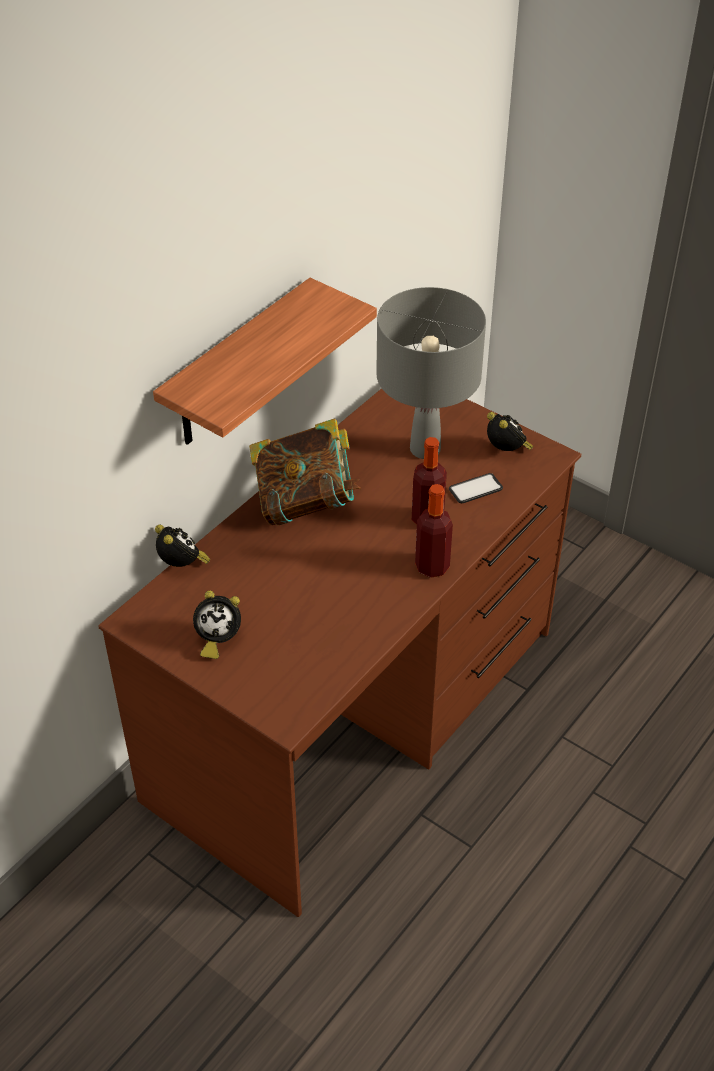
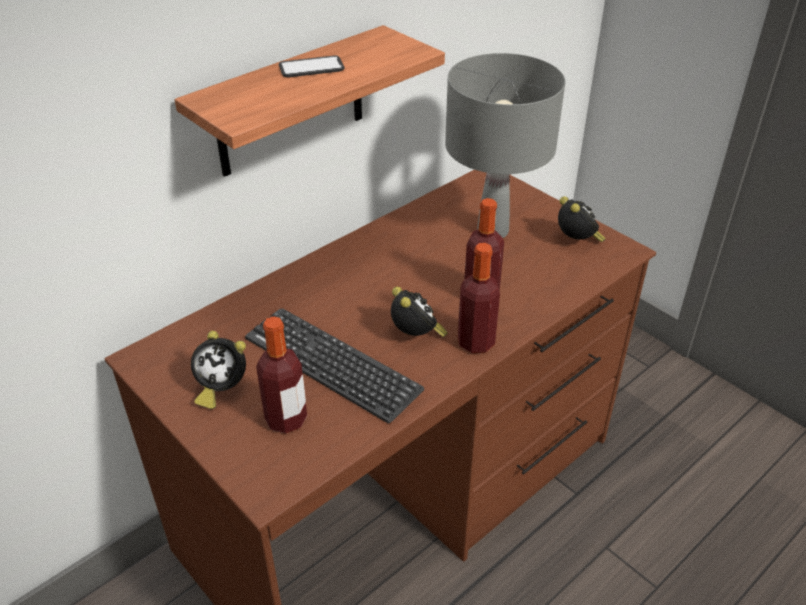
camera: 10 degrees right, 5 degrees down
alarm clock [155,525,210,567] -> alarm clock moved to [391,287,448,337]
book [249,418,361,525] -> none
phone [449,473,503,503] -> phone moved to [279,55,345,77]
none -> keyboard [245,308,424,423]
none -> bottle [256,316,307,434]

